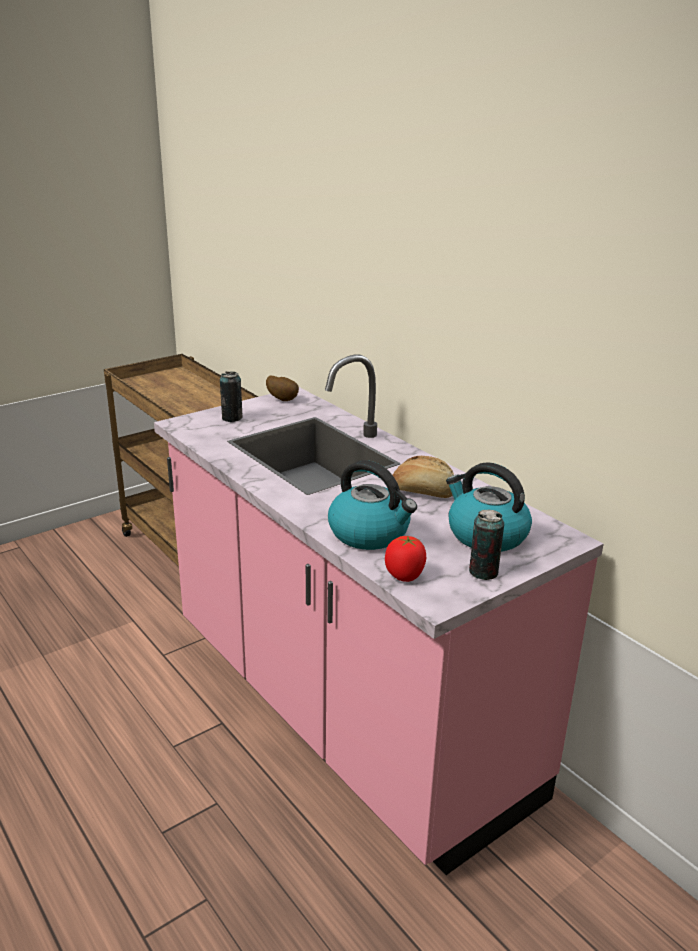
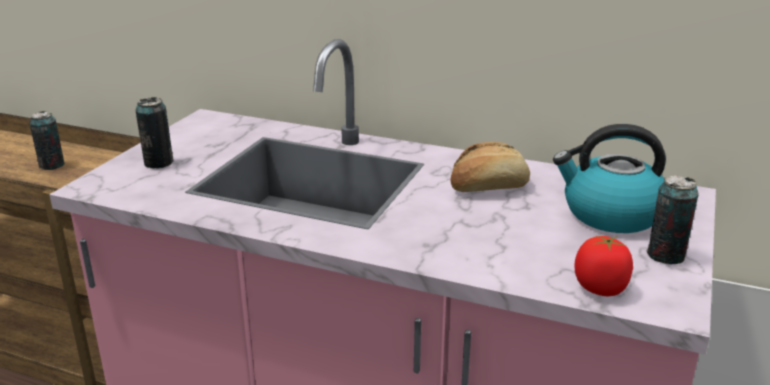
camera: 30 degrees left, 0 degrees up
potato [266,376,299,401] -> none
kettle [328,460,417,550] -> none
none -> can [29,111,65,170]

